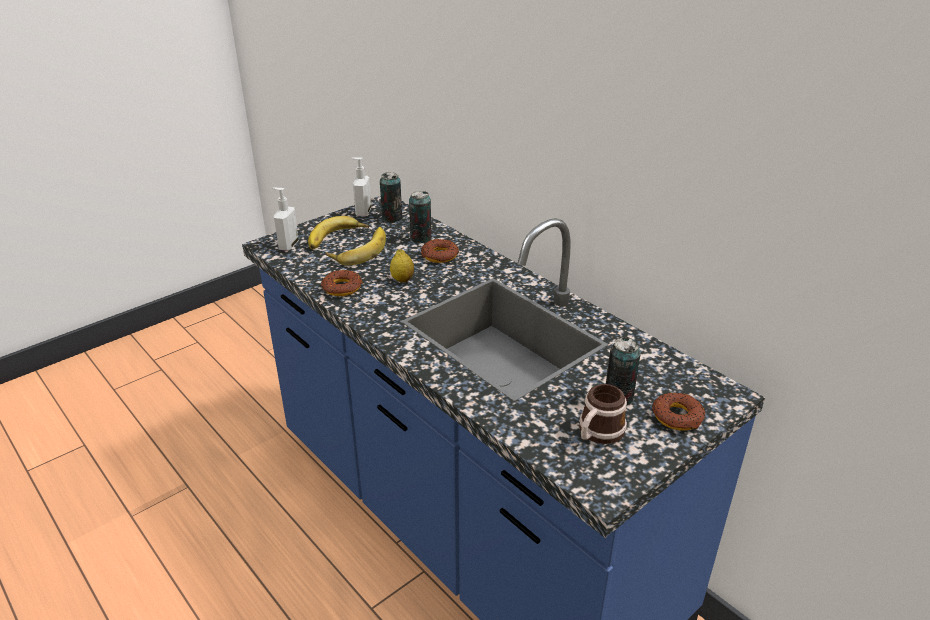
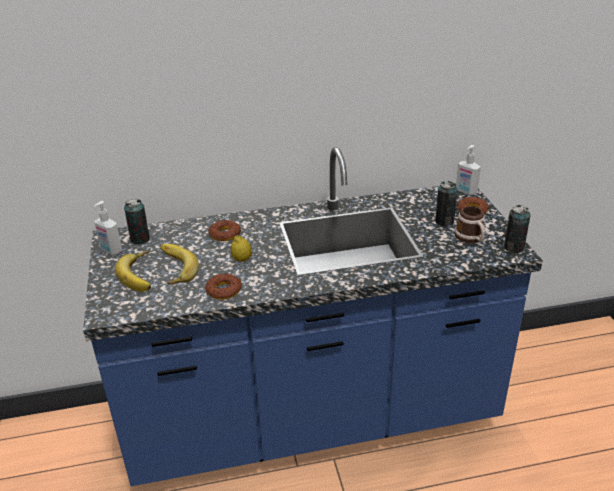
camera: 60 degrees left, 0 degrees up
soap dispenser [272,188,299,251] -> soap dispenser moved to [456,145,481,195]
can [409,191,431,243] -> can moved to [504,205,531,253]

